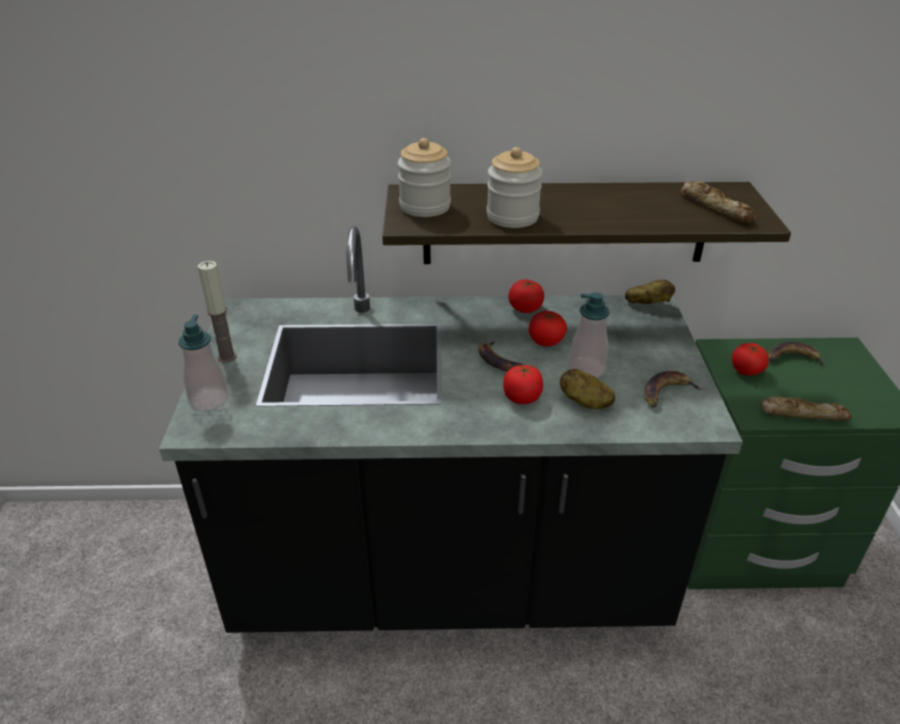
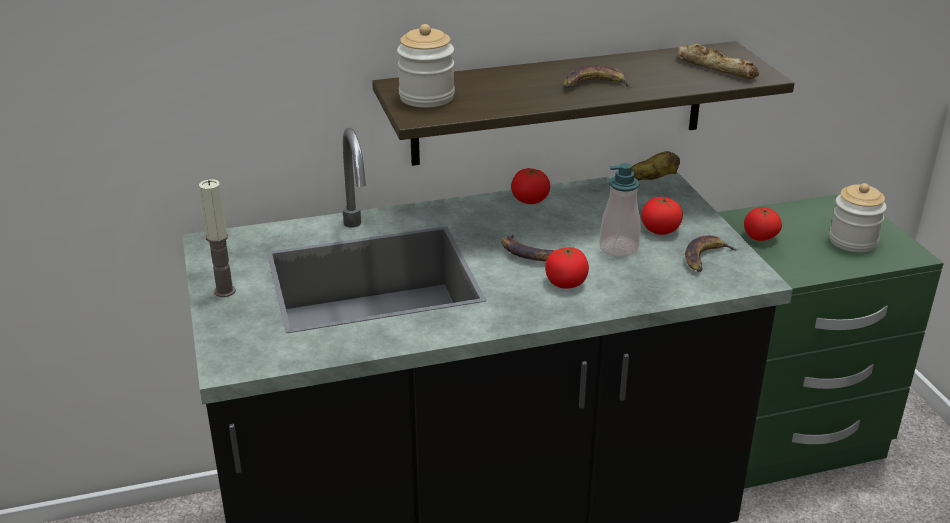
camera: 15 degrees left, 5 degrees down
soap dispenser [178,315,228,411] -> none
jar [487,147,543,228] -> jar moved to [829,183,887,253]
tomato [529,311,567,347] -> tomato moved to [641,197,683,235]
potato [560,369,615,409] -> none
bread [761,397,852,421] -> none
banana [768,342,826,367] -> banana moved to [564,65,632,88]

